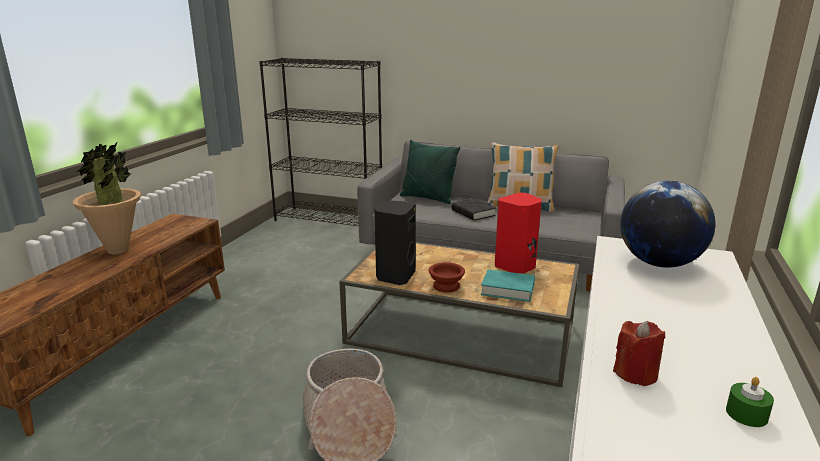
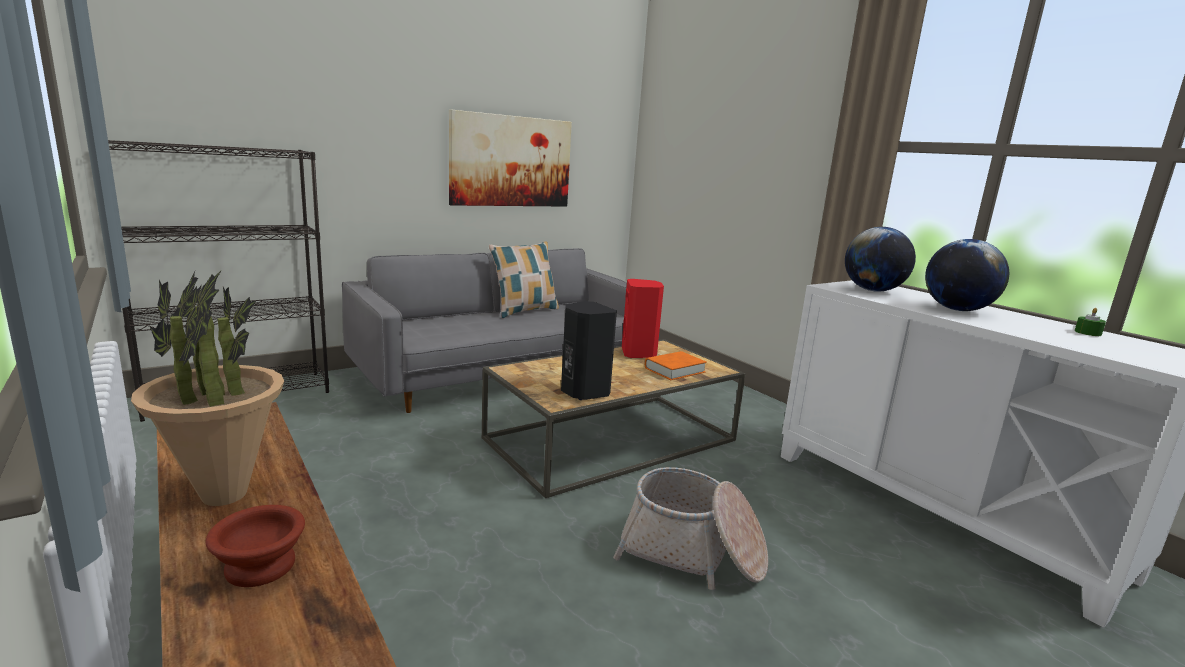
camera: 55 degrees left, 5 degrees down
green pillow [400,140,460,204] -> none
brown bowl [429,262,465,292] -> brown bowl moved to [206,505,305,587]
black book [452,198,496,221] -> none
turquoise book [481,269,535,302] -> orange book [645,351,707,380]
red candle [613,321,665,386] -> none
none -> picture [449,110,572,207]
none -> globe [925,239,1009,311]

